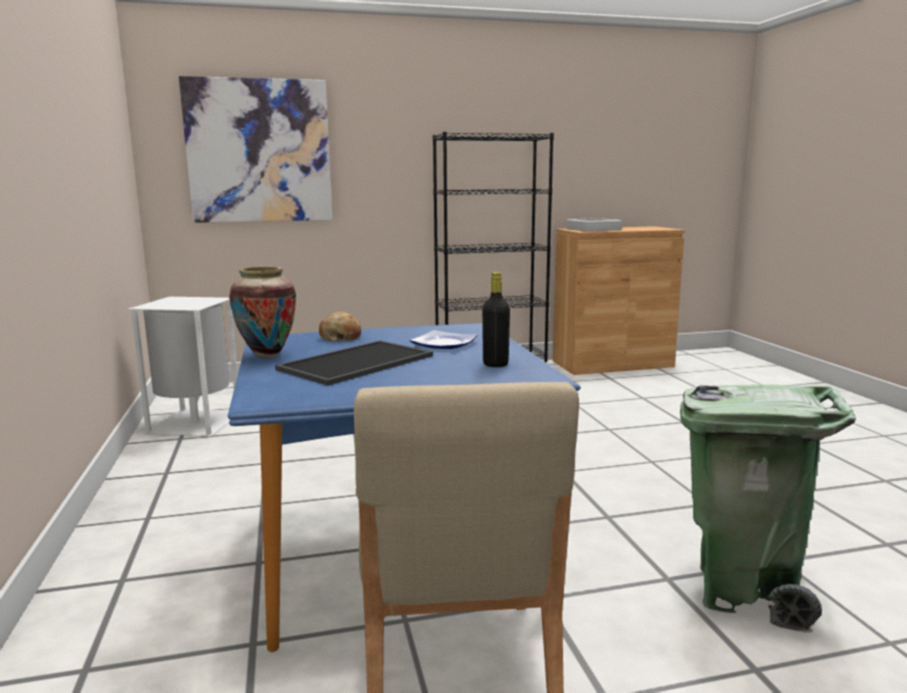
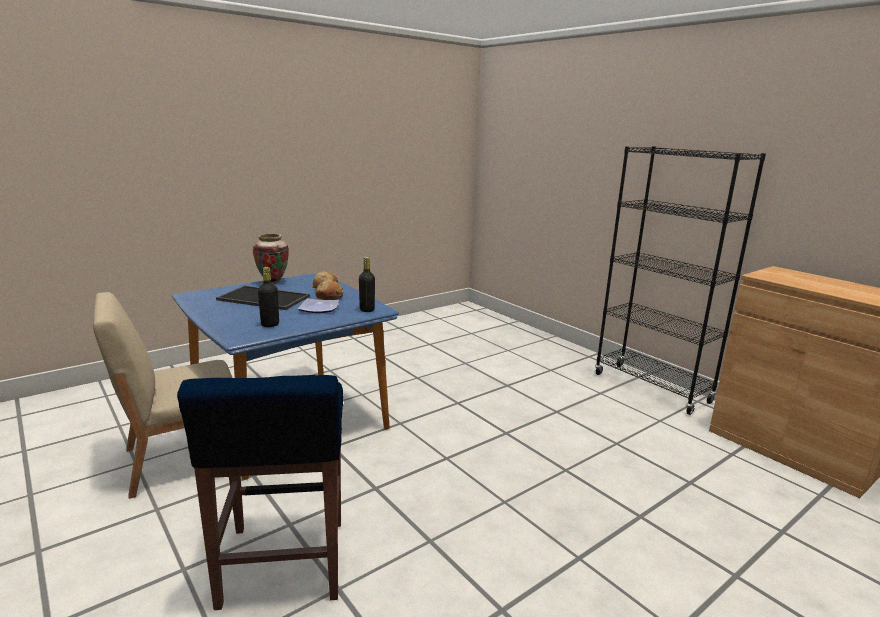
camera: 65 degrees right, 5 degrees up
white trash can [128,297,238,437] -> none
picture [179,76,332,223] -> none
grey tray [566,218,622,232] -> none
green trash can [680,384,856,633] -> blue stool [177,375,343,610]
none -> bread [315,280,344,300]
none -> black bottle [359,257,375,312]

